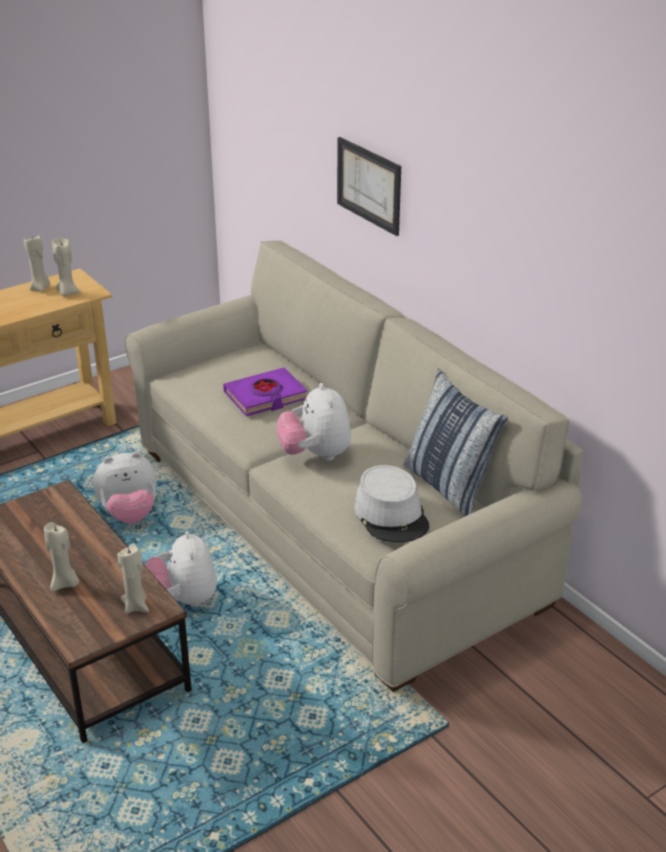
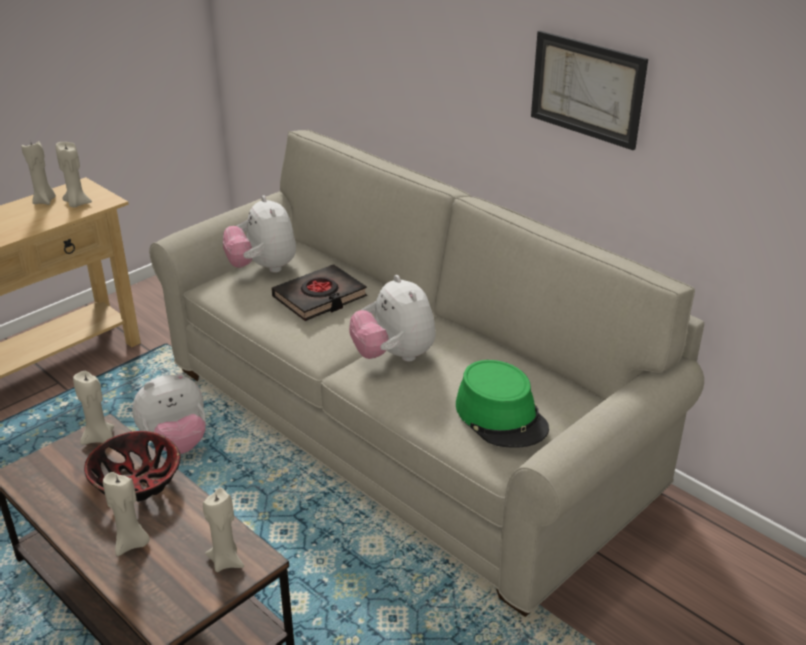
camera: 10 degrees left, 0 degrees up
plush toy [145,531,217,606] -> plush toy moved to [223,196,296,273]
purple book [223,368,308,416] -> black book [271,264,367,321]
picture [337,137,401,236] -> picture moved to [531,31,648,150]
grey hat [354,465,429,542] -> green hat [456,360,549,448]
pillow [404,368,508,516] -> none
none -> beige candle [73,371,114,445]
none -> bowl [84,431,181,502]

